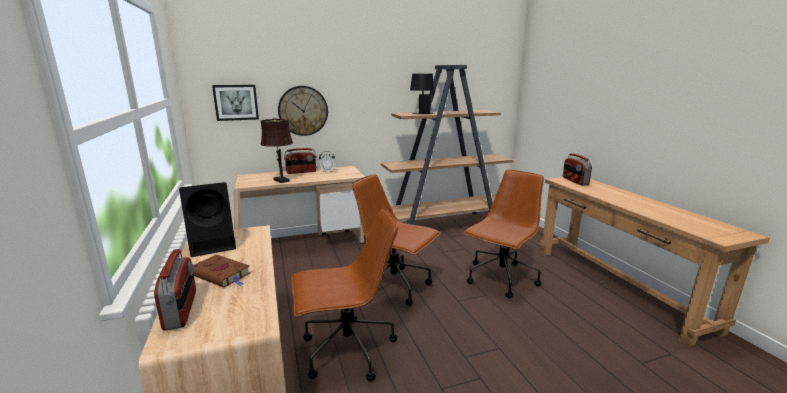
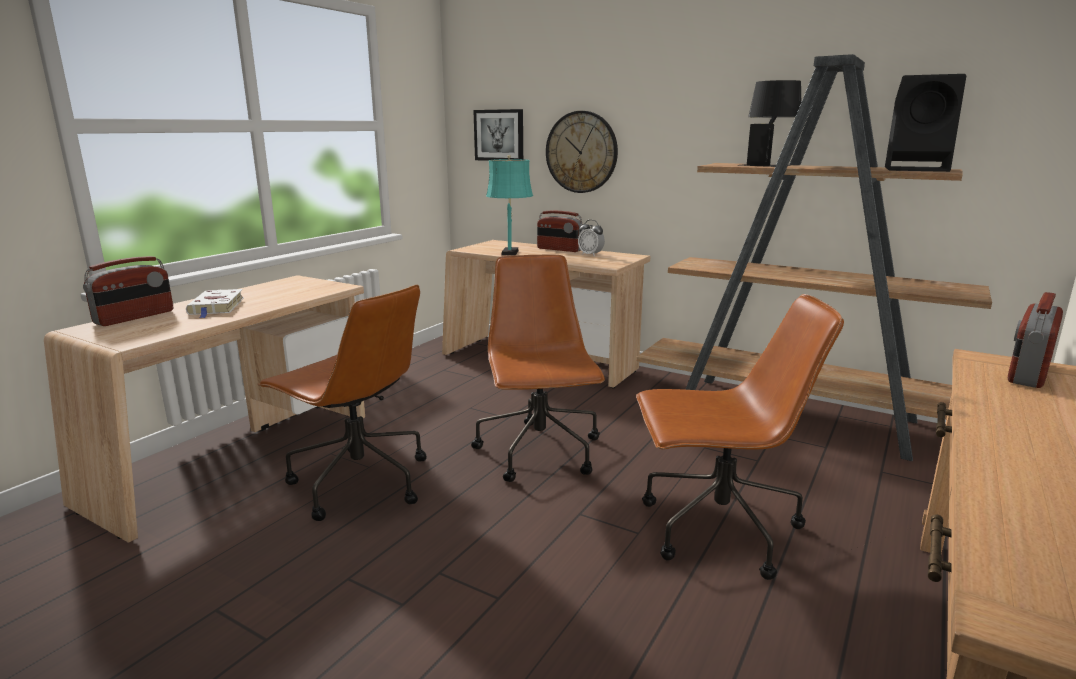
camera: 50 degrees right, 0 degrees up
black speaker [179,182,236,257] -> black speaker moved to [885,74,966,172]
brown book [193,254,251,287] -> white book [186,289,244,318]
brown table lamp [260,117,293,183] -> turquoise table lamp [486,155,533,255]

